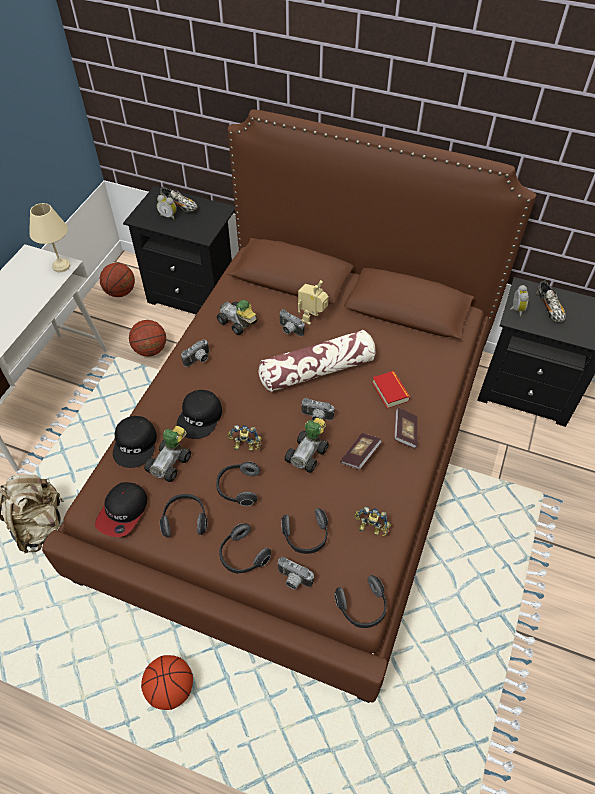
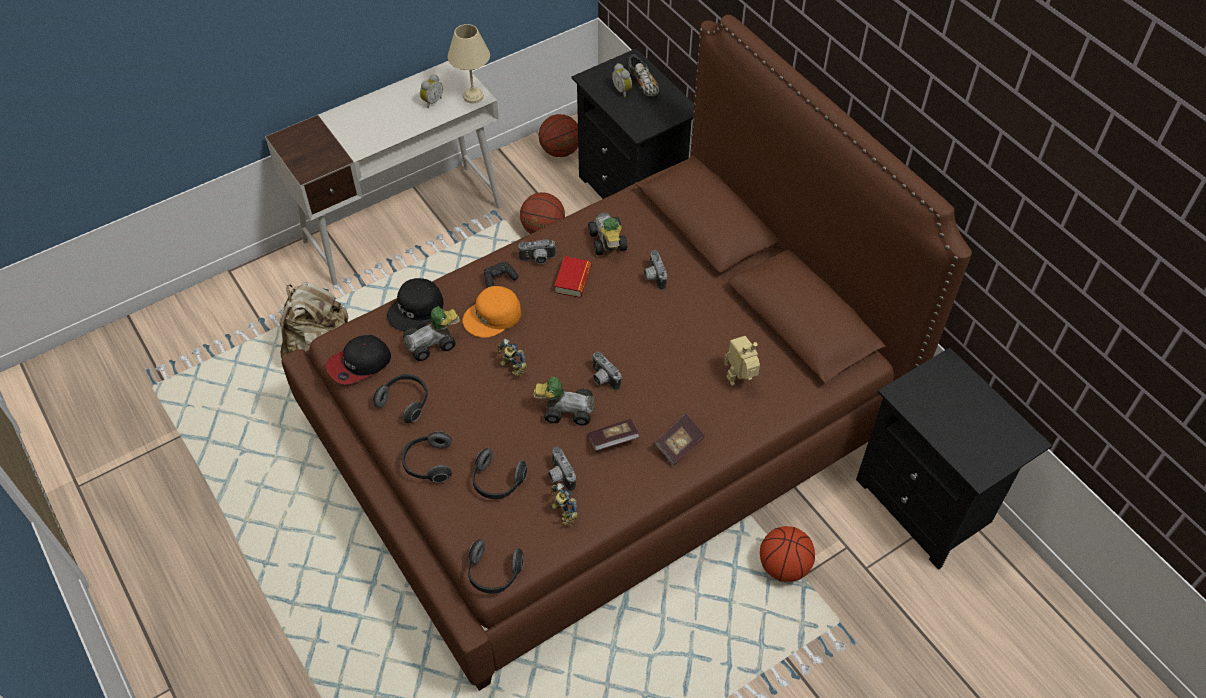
camera: 35 degrees right, 0 degrees up
basketball [141,655,193,710] -> basketball moved to [760,526,815,582]
black cap [177,390,222,439] -> orange cap [463,286,521,337]
headphones [216,461,260,506] -> none
pillow [259,330,376,392] -> none
camera [277,557,314,589] -> camera moved to [548,447,576,491]
toy car [284,418,329,473] -> toy car turned 150 degrees counterclockwise [534,377,594,426]
toy robot [298,280,329,325] -> toy robot moved to [724,336,760,386]
book [372,371,410,409] -> book moved to [554,256,591,298]
alarm clock [510,285,529,316] -> alarm clock moved to [420,74,443,108]
shoe [536,281,566,323] -> none
none -> black game controller [484,261,518,288]

